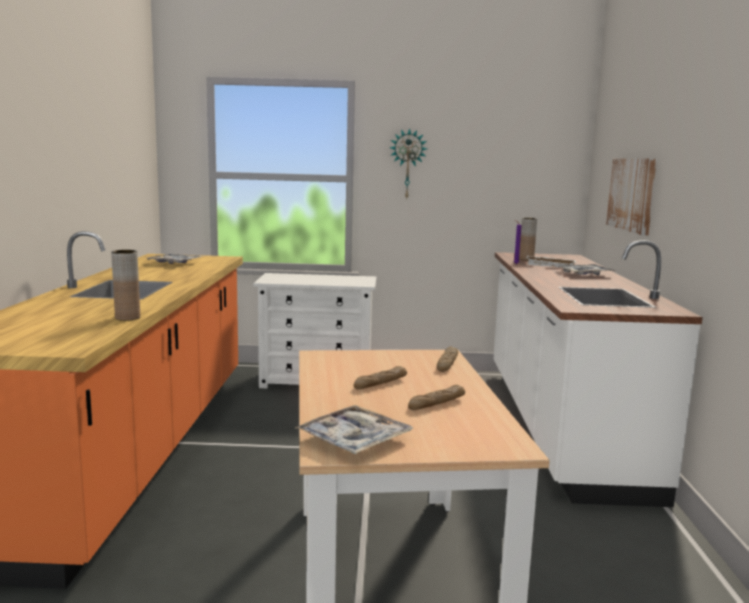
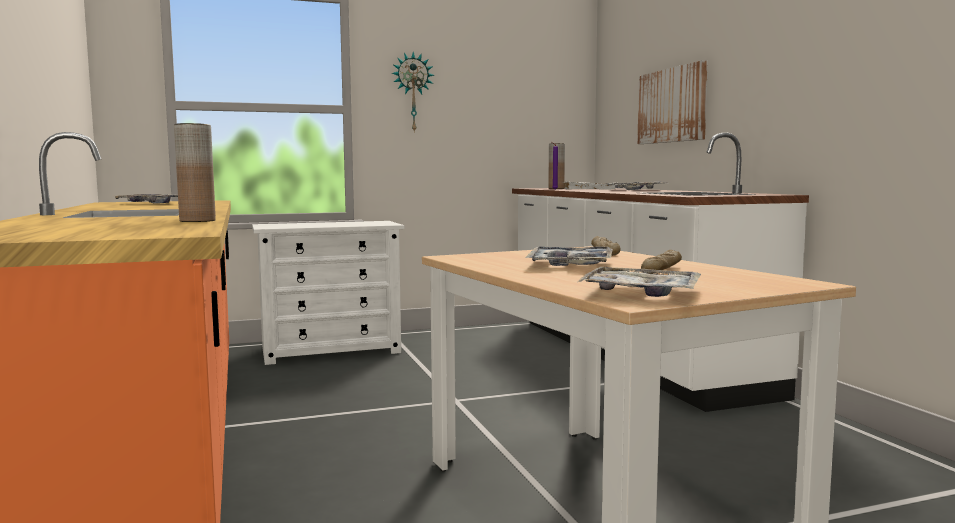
camera: 20 degrees left, 5 degrees down
bread [354,366,407,389] -> tray [525,246,613,266]

